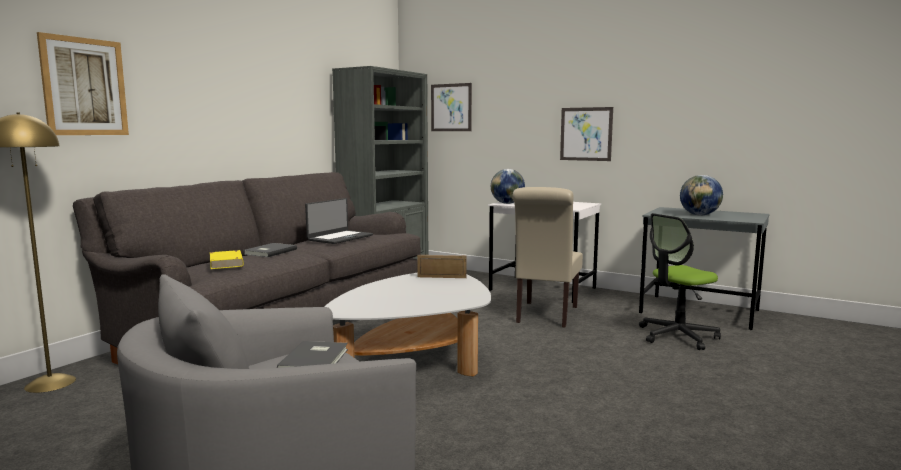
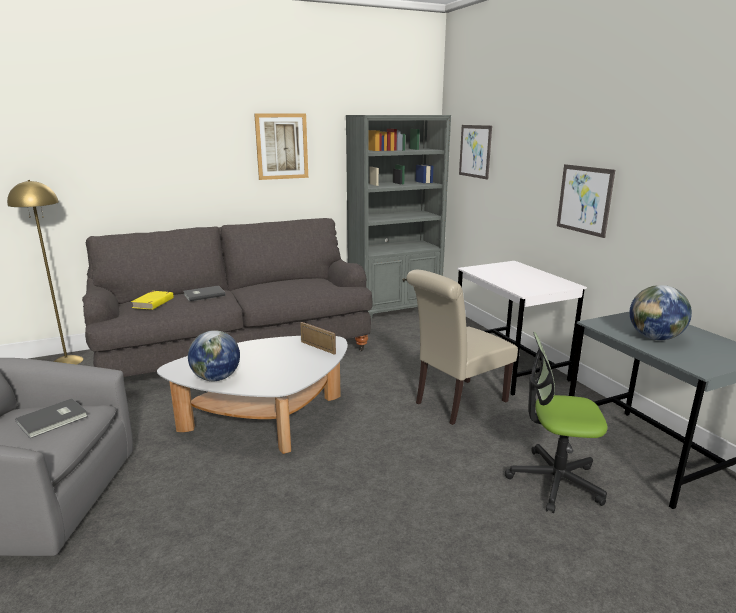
camera: 35 degrees right, 10 degrees up
picture [37,32,129,135] -> picture moved to [254,114,308,180]
laptop [305,198,373,244] -> none
globe [491,169,525,204] -> globe moved to [188,330,240,381]

